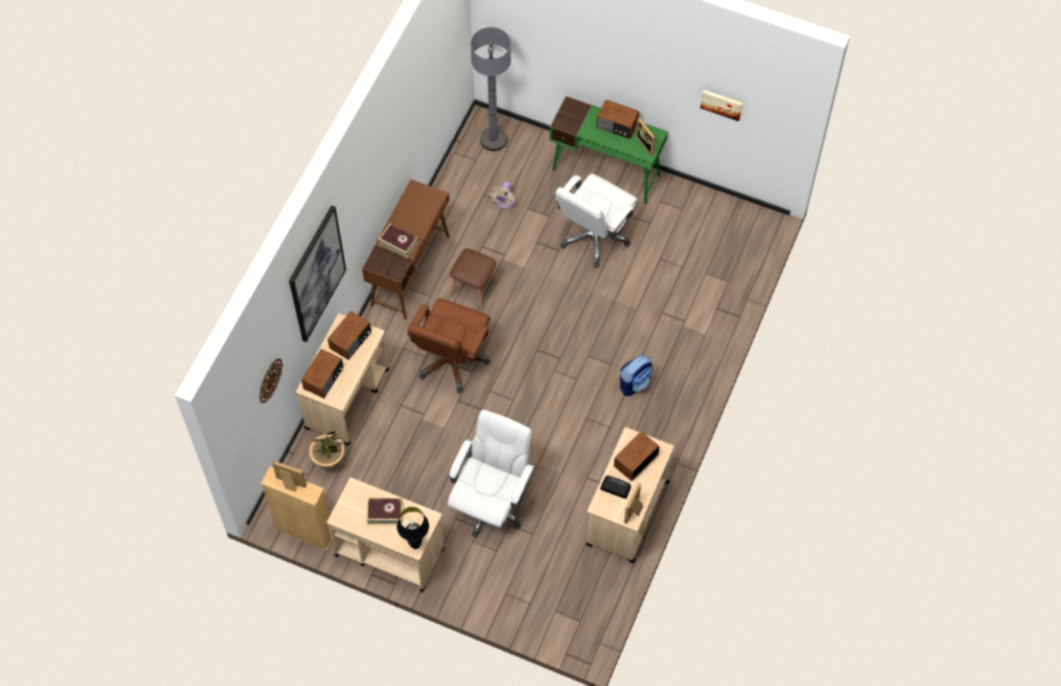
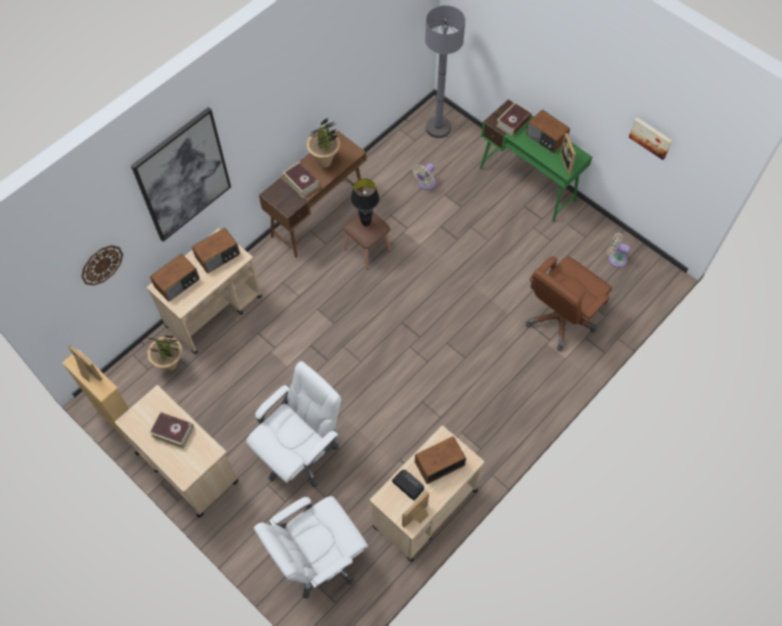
camera: 20 degrees right, 0 degrees up
black table lamp [397,507,429,549] -> black table lamp moved to [351,179,379,226]
brown office chair [407,298,490,393] -> brown office chair moved to [526,256,612,351]
white office chair [555,174,638,267] -> white office chair moved to [254,496,368,599]
backpack [620,355,653,396] -> none
none -> potted plant [307,117,340,168]
none -> book [496,102,531,136]
none -> beige fan [607,232,631,267]

